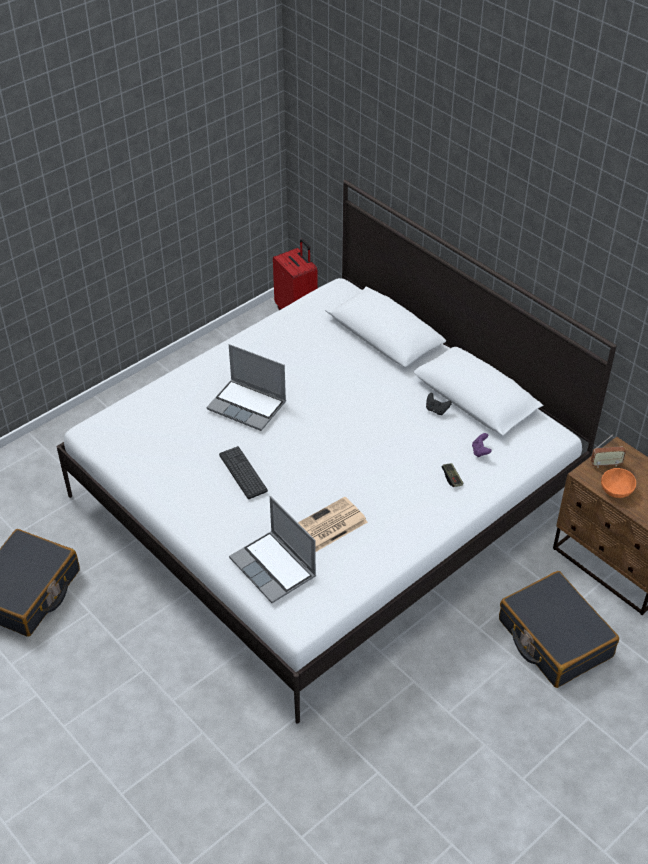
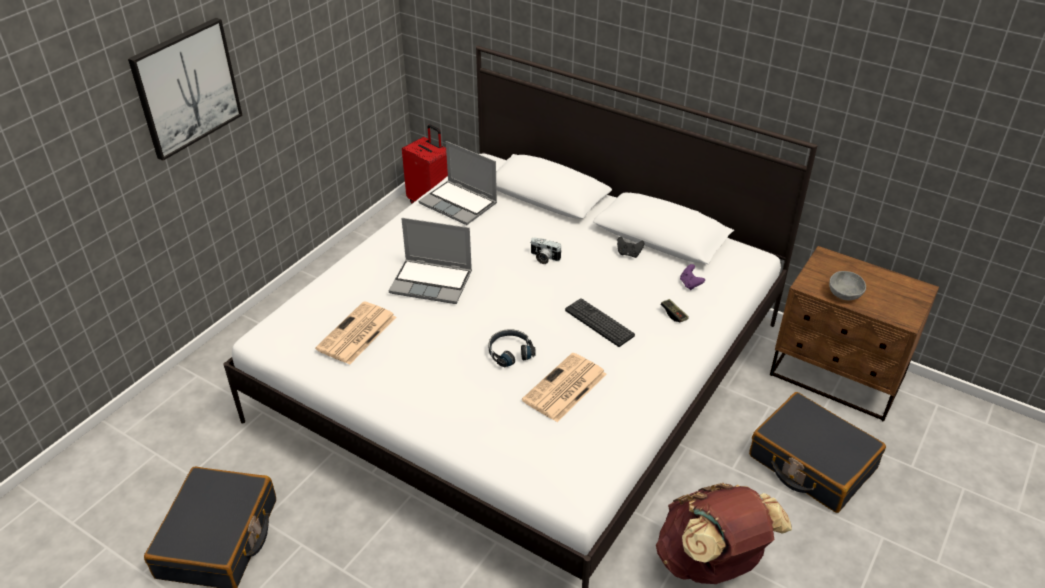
camera: 15 degrees left, 5 degrees down
keyboard [219,446,268,499] -> keyboard moved to [565,298,635,347]
laptop [229,496,316,603] -> laptop moved to [419,141,497,225]
radio [591,435,626,468] -> none
orange bowl [601,468,636,498] -> grey bowl [829,271,866,300]
none -> picture [128,18,243,161]
none -> newspaper [315,301,396,365]
none -> black headphones [489,329,535,367]
none -> camera [531,237,562,264]
none -> brown backpack [656,483,792,584]

